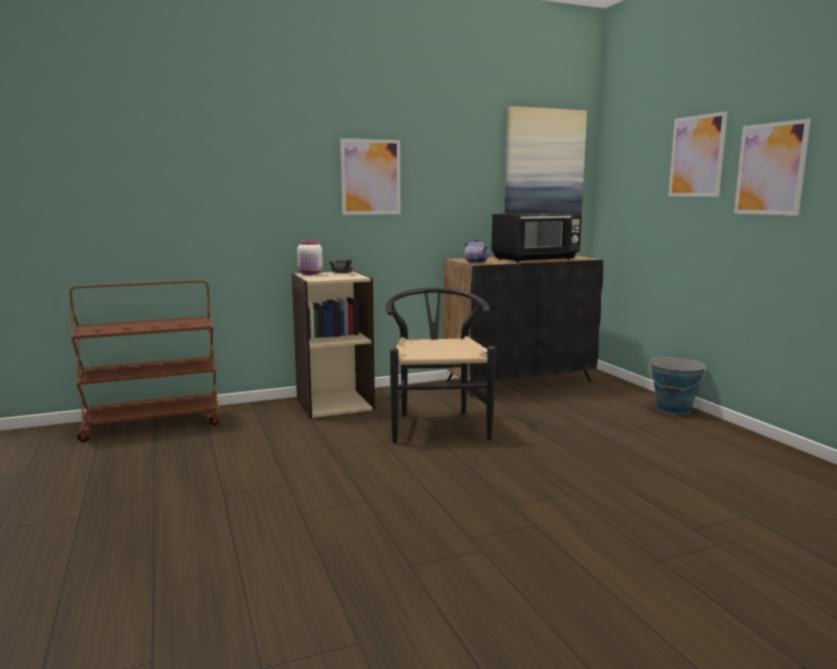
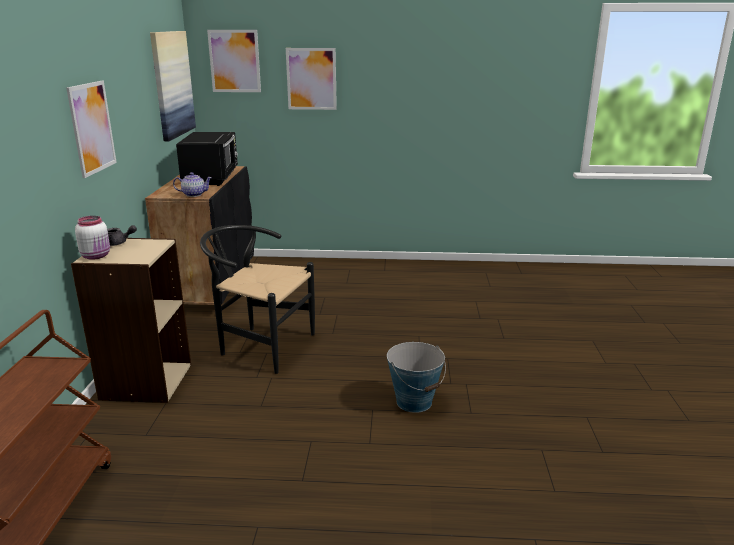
camera: 65 degrees left, 10 degrees up
bucket [649,357,706,415] -> bucket moved to [387,342,446,413]
picture [734,119,811,216] -> picture moved to [207,30,261,92]

